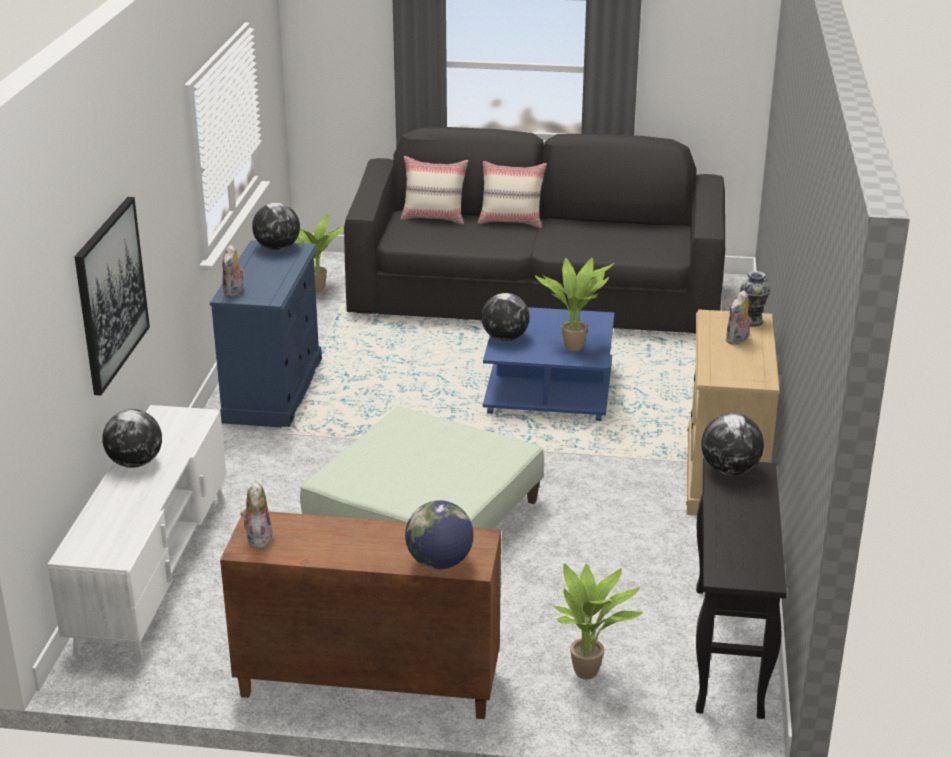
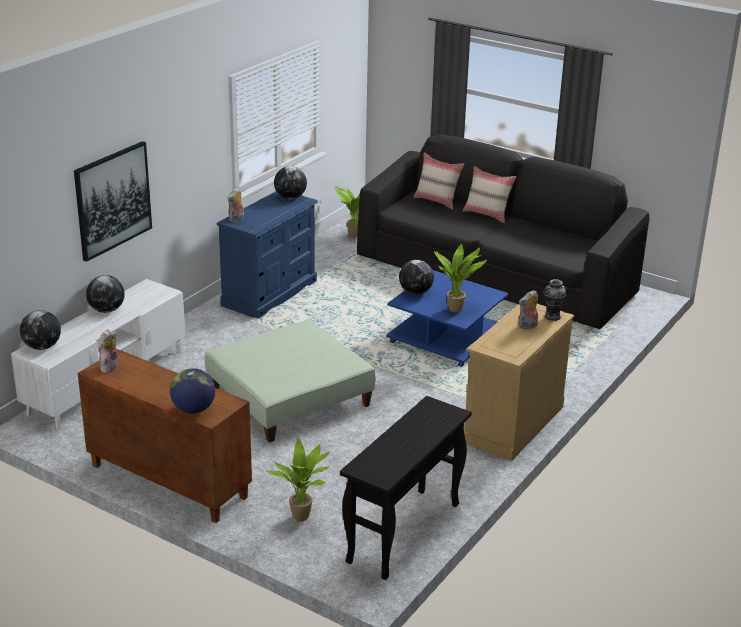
camera: 25 degrees right, 0 degrees up
globe [701,413,764,475] -> globe moved to [20,310,61,350]

